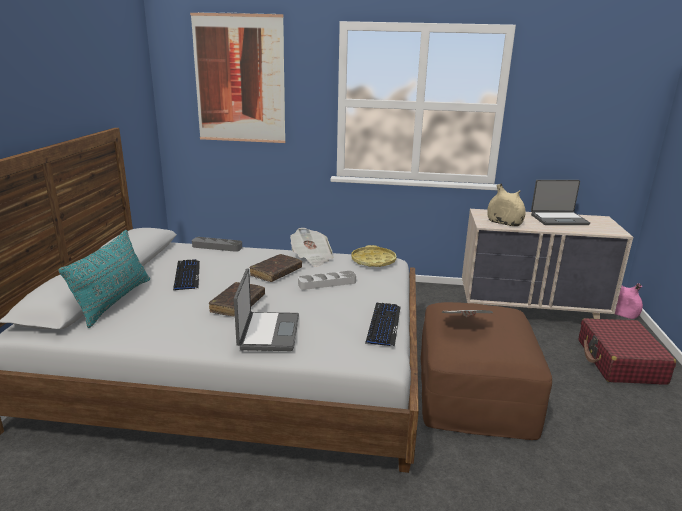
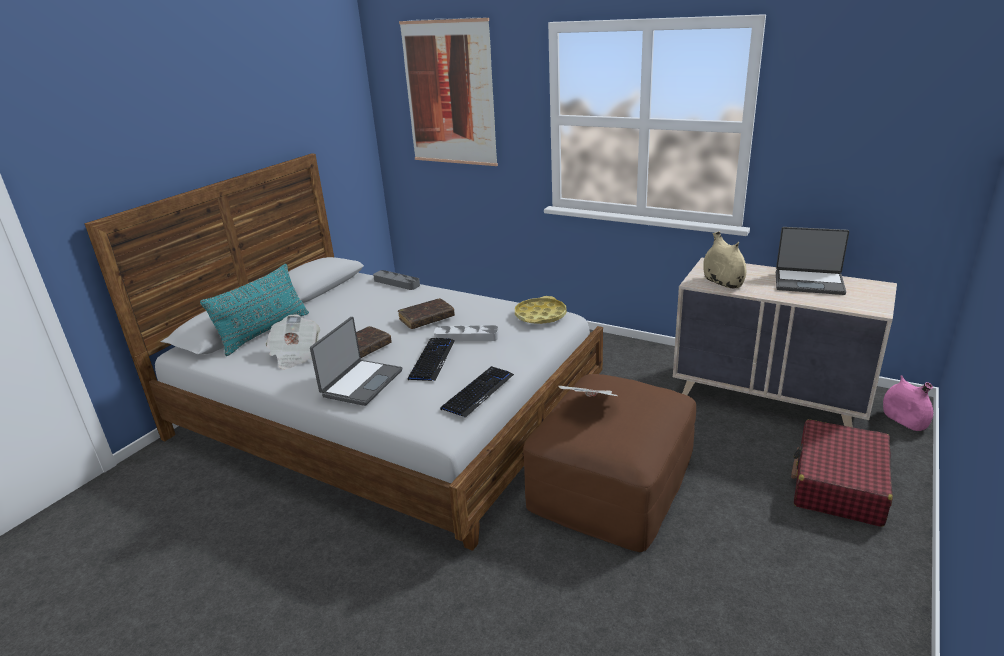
camera: 25 degrees right, 5 degrees up
keyboard [173,259,200,290] -> keyboard moved to [408,338,455,381]
newspaper [290,228,334,267] -> newspaper moved to [266,314,320,369]

